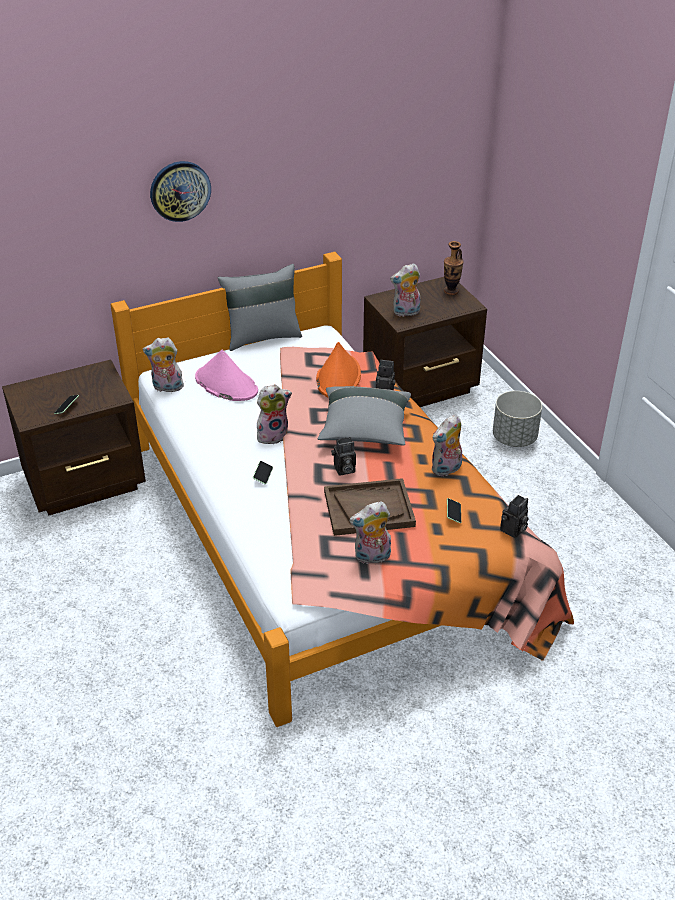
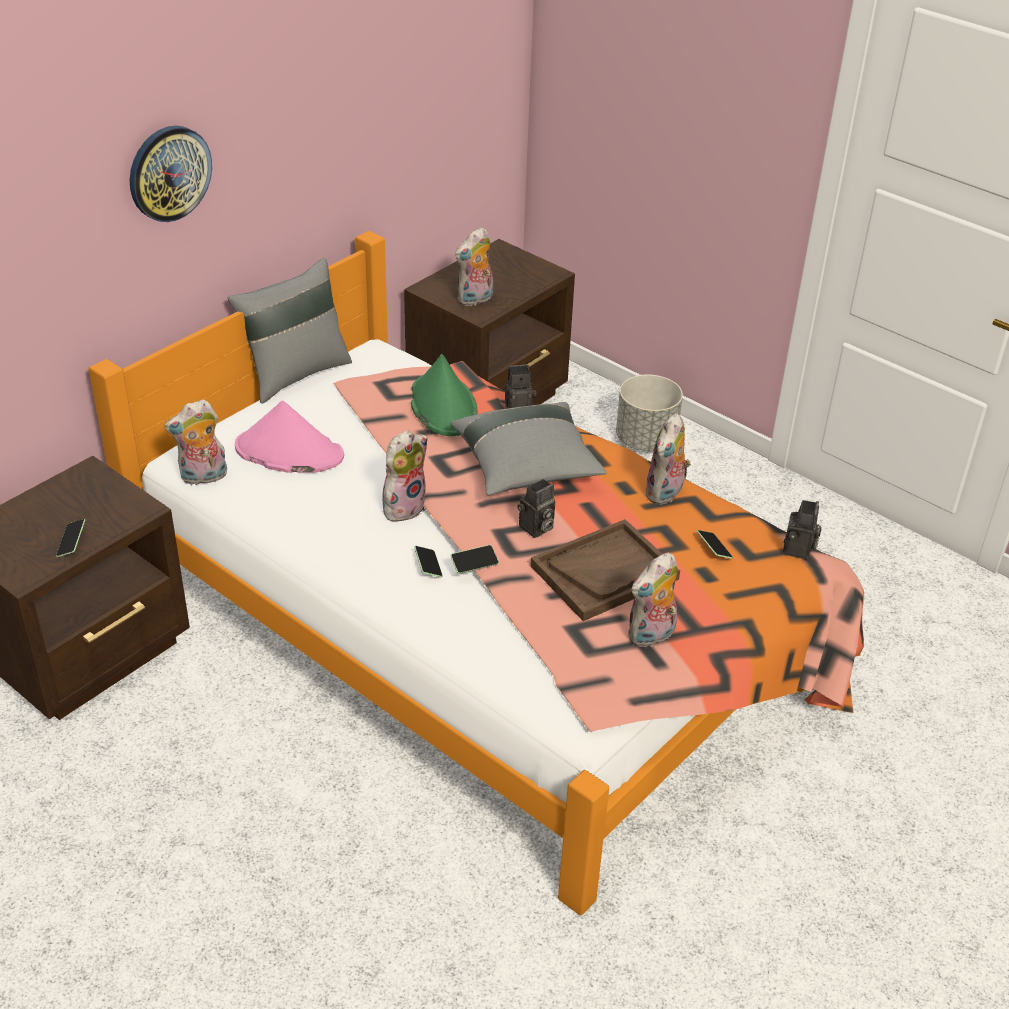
camera: 25 degrees left, 0 degrees up
orange hat [316,342,361,398] -> green hat [411,354,477,436]
vase [444,241,464,295] -> none
none -> phone [451,545,499,574]

